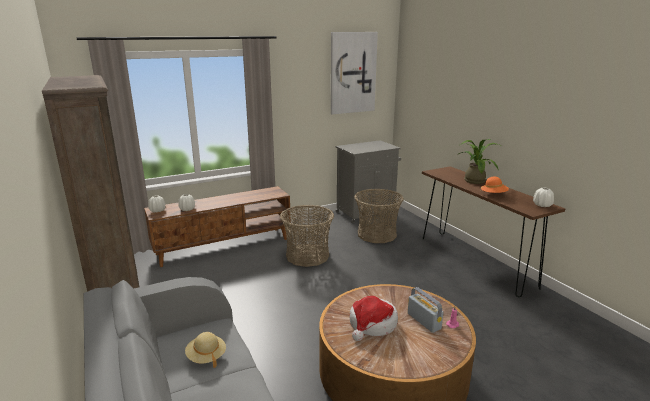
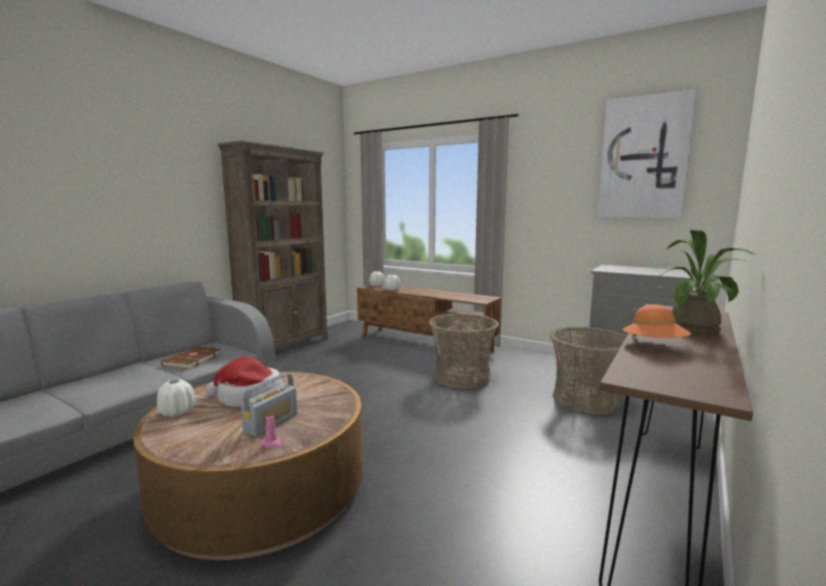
camera: 60 degrees right, 10 degrees down
beige hat [185,332,226,368] -> brown book [161,346,221,369]
white vase [533,187,554,207] -> white vase moved to [157,379,195,417]

